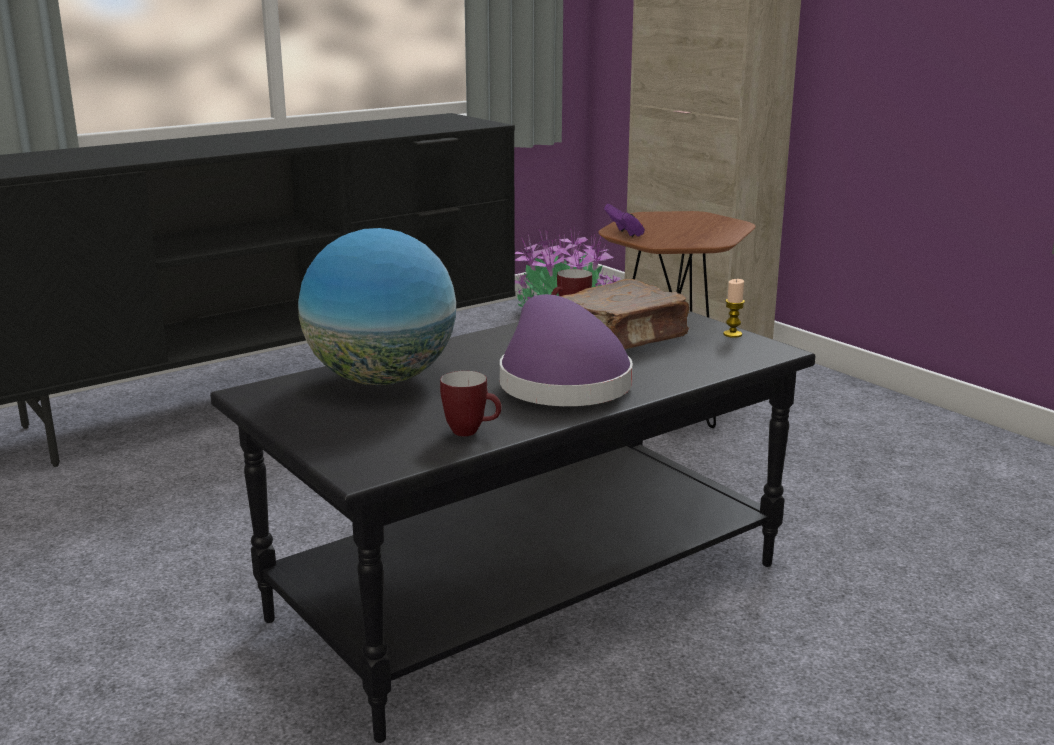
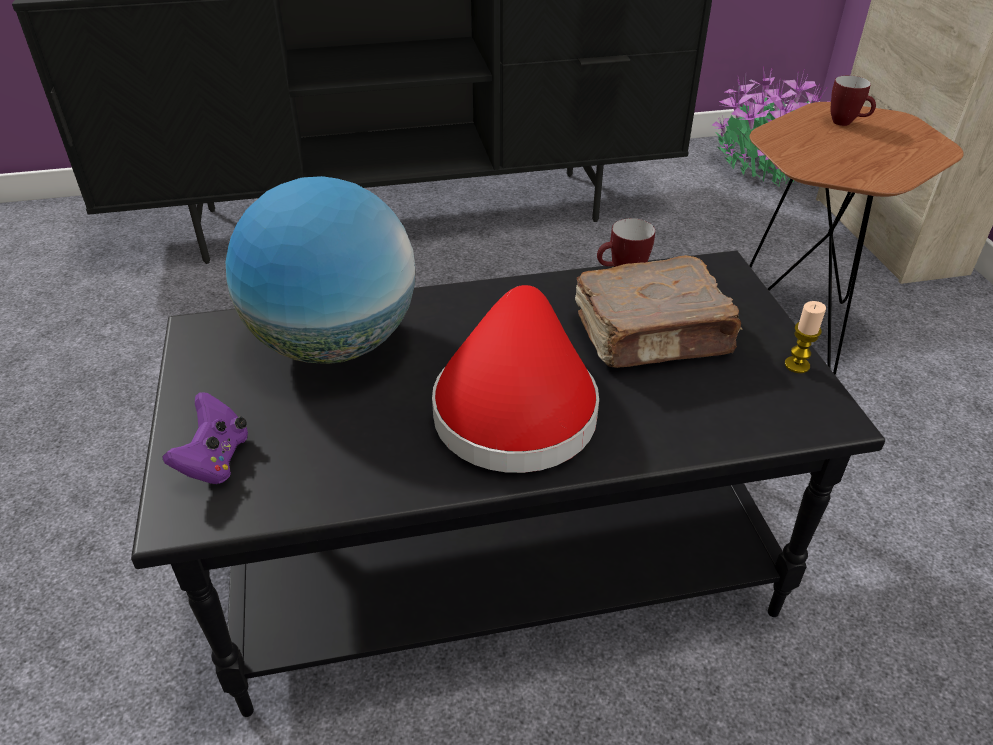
camera: 25 degrees right, 20 degrees up
mug [440,371,502,436] -> mug moved to [830,75,876,126]
purple hat [500,294,633,406] -> red hat [432,285,599,473]
purple game controller [604,204,645,237] -> purple game controller moved to [163,392,248,484]

